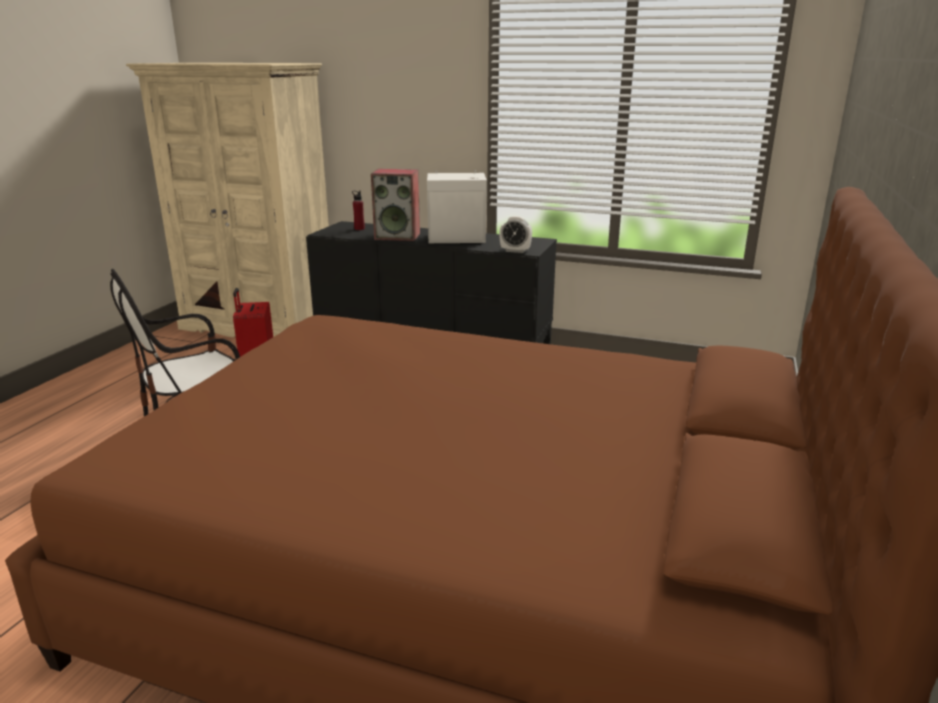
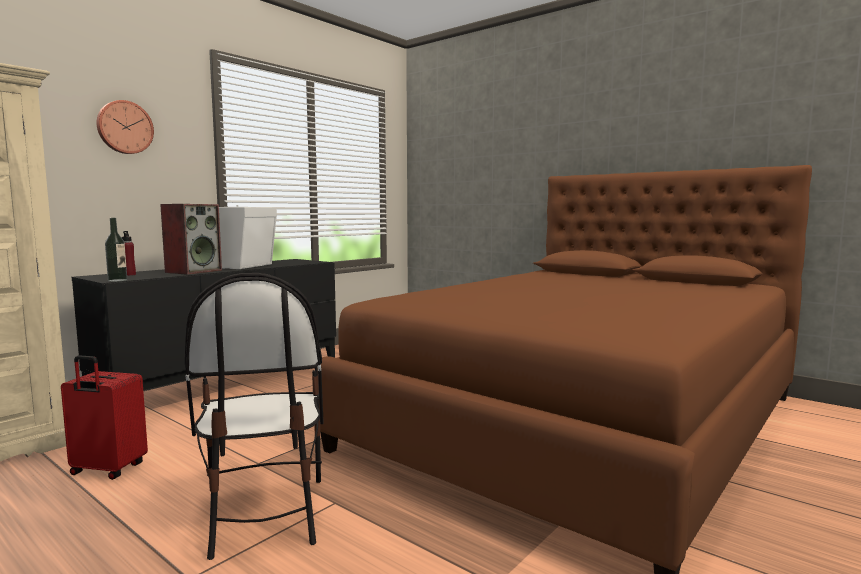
camera: 70 degrees left, 15 degrees down
alarm clock [499,216,532,253] -> none
none -> wall clock [97,100,154,154]
none -> bottle [105,218,127,282]

